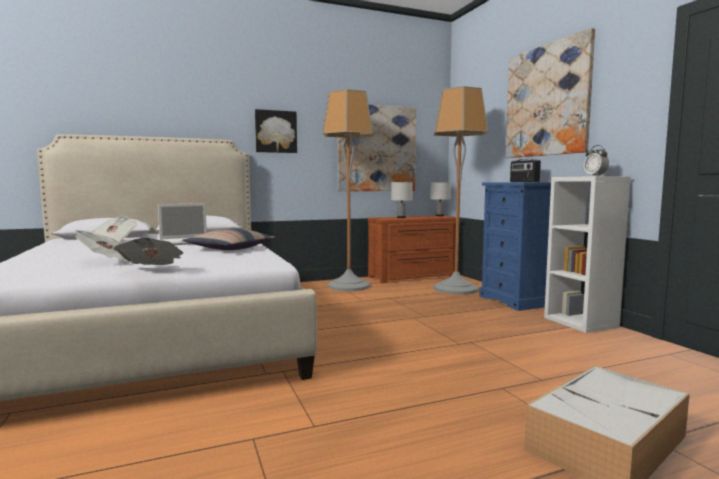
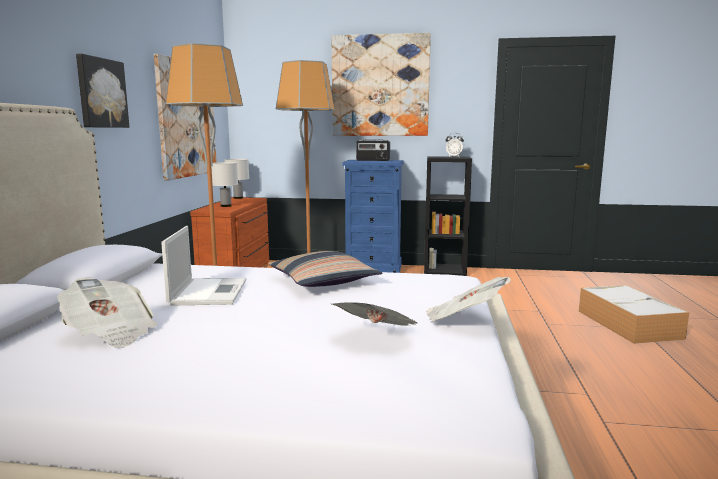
camera: 60 degrees left, 5 degrees up
white bookcase [544,176,631,333] -> black bookcase [424,156,472,276]

